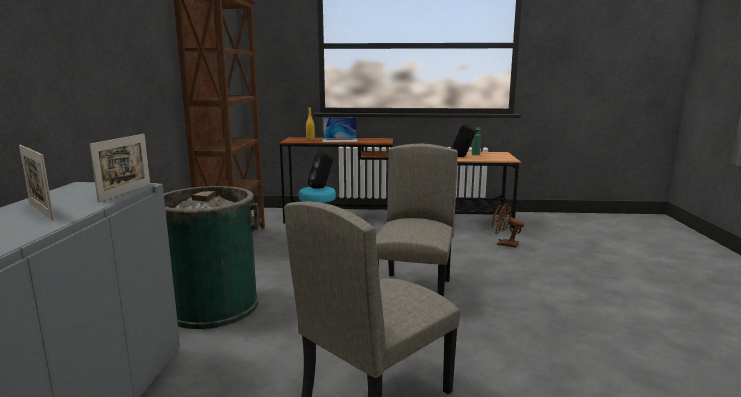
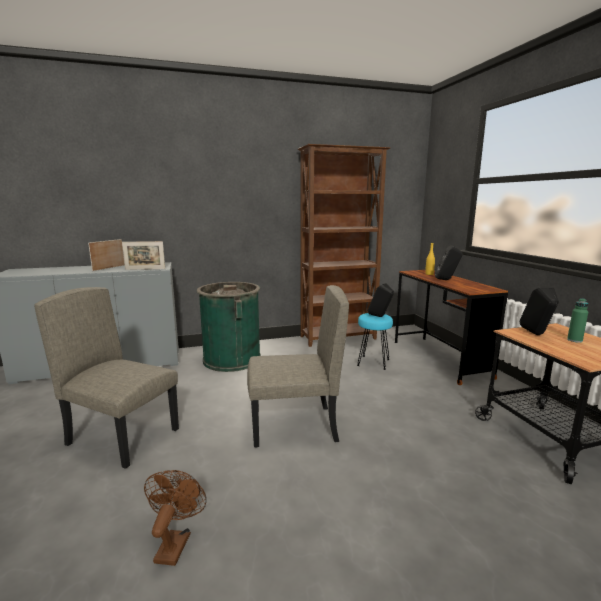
camera: 70 degrees right, 0 degrees up
laptop [322,117,358,142] -> black speaker [435,245,463,280]
brown fan [492,202,524,248] -> brown fan moved to [144,470,207,566]

